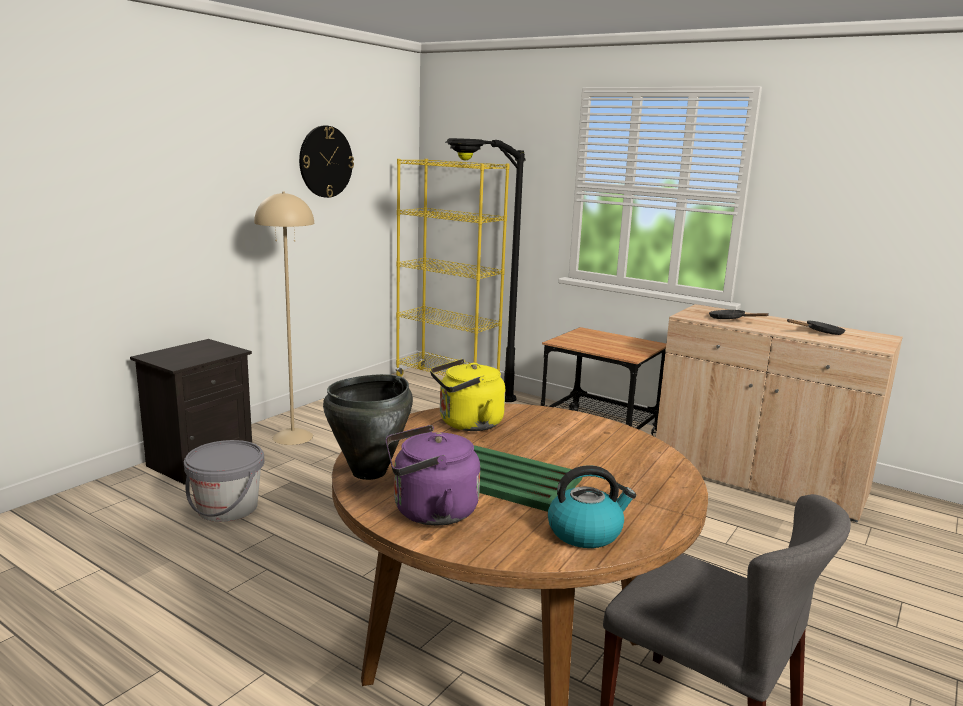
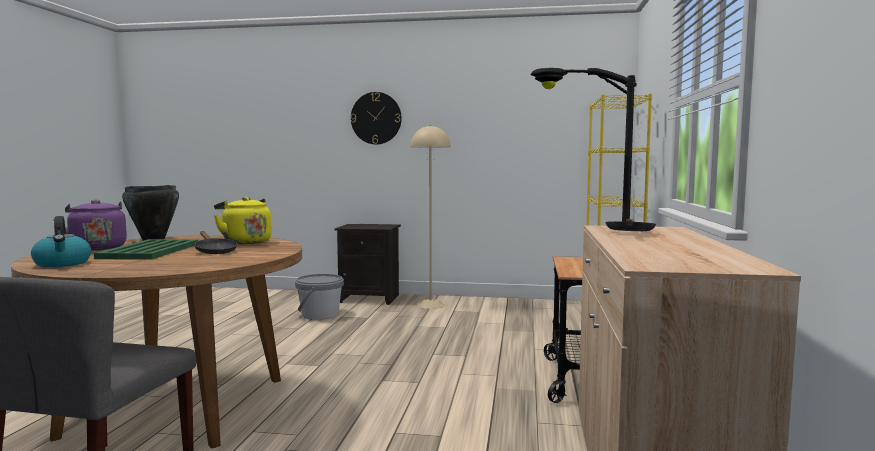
camera: 65 degrees right, 10 degrees down
wall clock [299,126,354,198] -> wall clock moved to [351,92,402,145]
black frying pan [787,319,846,335] -> black frying pan moved to [194,231,237,254]

